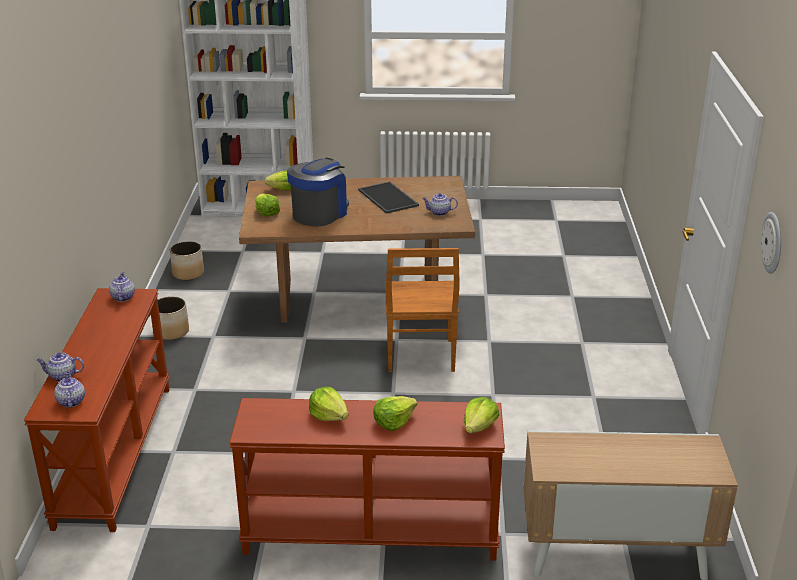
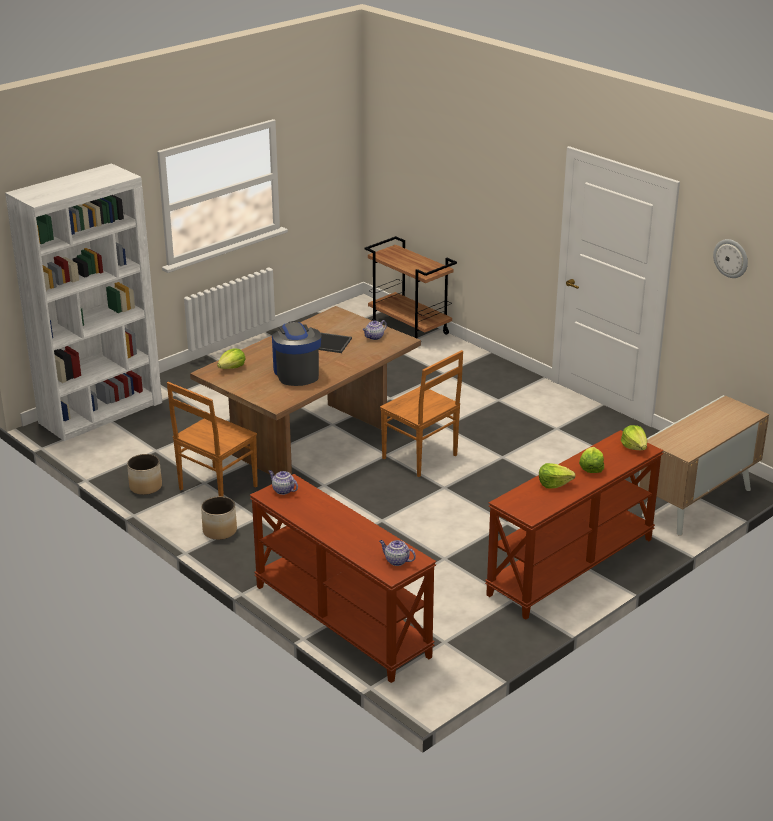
camera: 45 degrees left, 0 degrees up
teapot [37,353,84,382] -> none
lettuce [255,193,280,216] -> none
none -> brown chair [167,382,258,497]
none -> brown cart [365,236,457,338]

